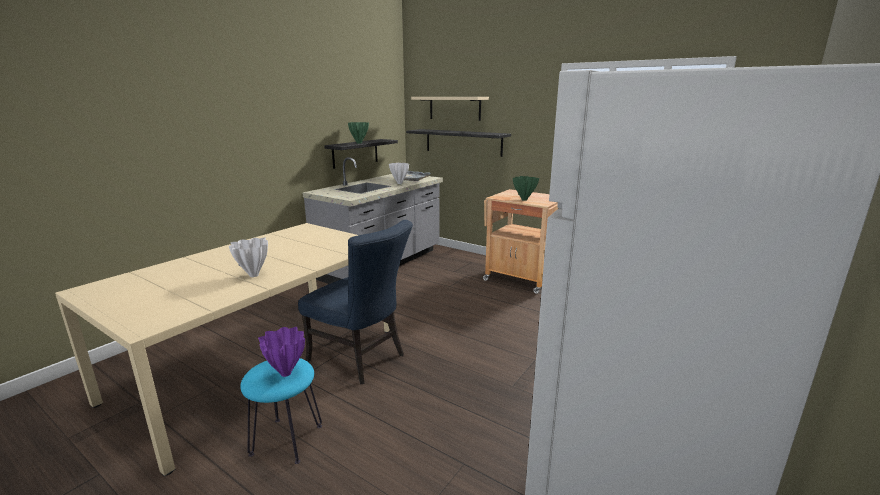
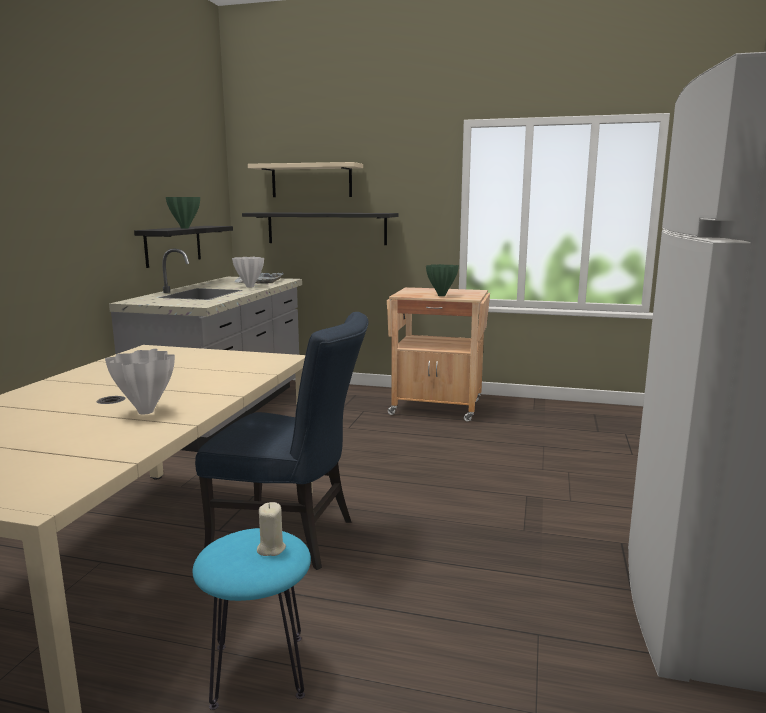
camera: 20 degrees left, 5 degrees down
purple vase [258,327,305,377] -> beige candle [257,502,286,556]

